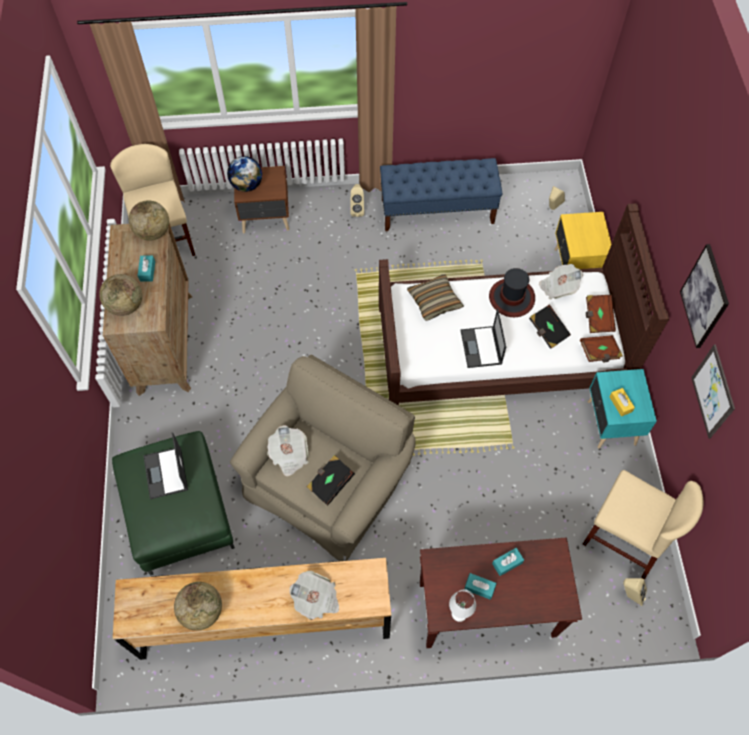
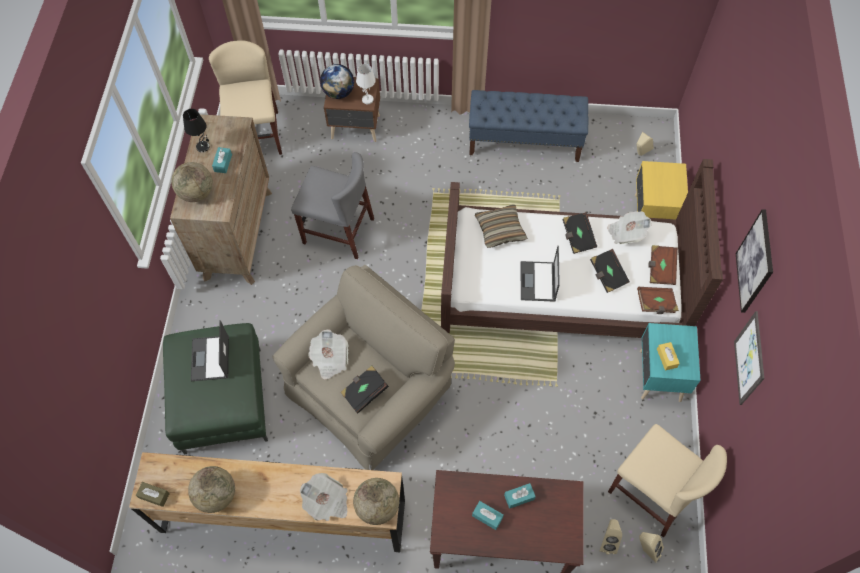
camera: 10 degrees right, 0 degrees up
globe [129,200,169,240] -> globe moved to [353,478,399,525]
beige speaker [350,184,364,217] -> beige speaker moved to [600,519,622,555]
white table lamp [449,589,476,622] -> white table lamp moved to [356,64,376,104]
hat [489,268,535,317] -> black book [562,212,597,254]
none -> brown tissue box [136,482,170,507]
none -> black table lamp [183,109,210,152]
none -> grey chair [291,152,374,259]

